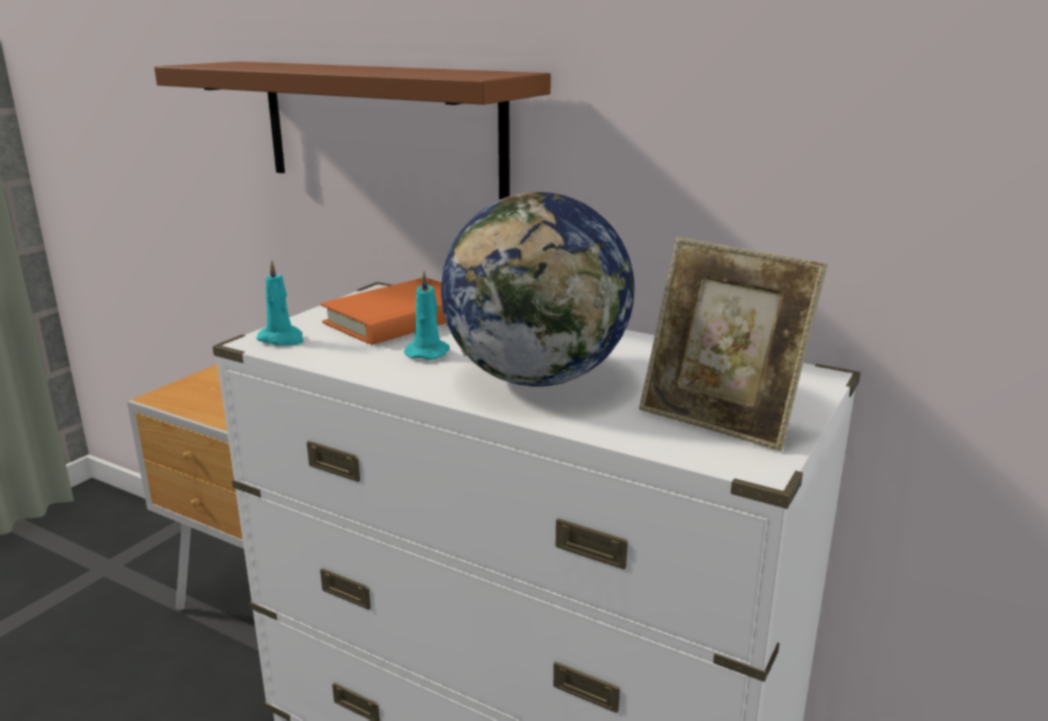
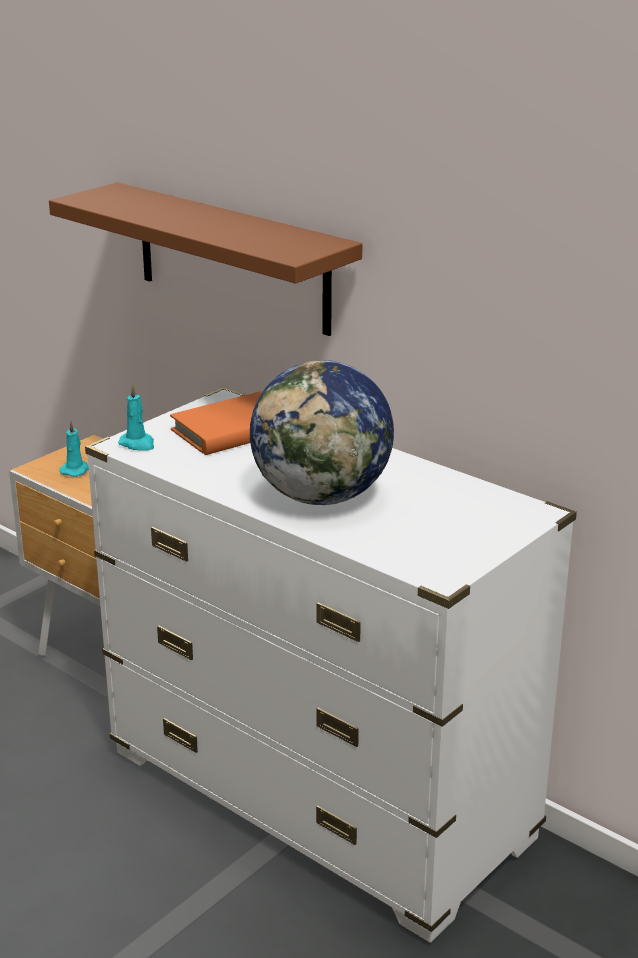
camera: 10 degrees right, 5 degrees up
turquoise candle [404,271,450,360] -> turquoise candle moved to [59,421,89,477]
picture frame [639,237,827,451] -> none

